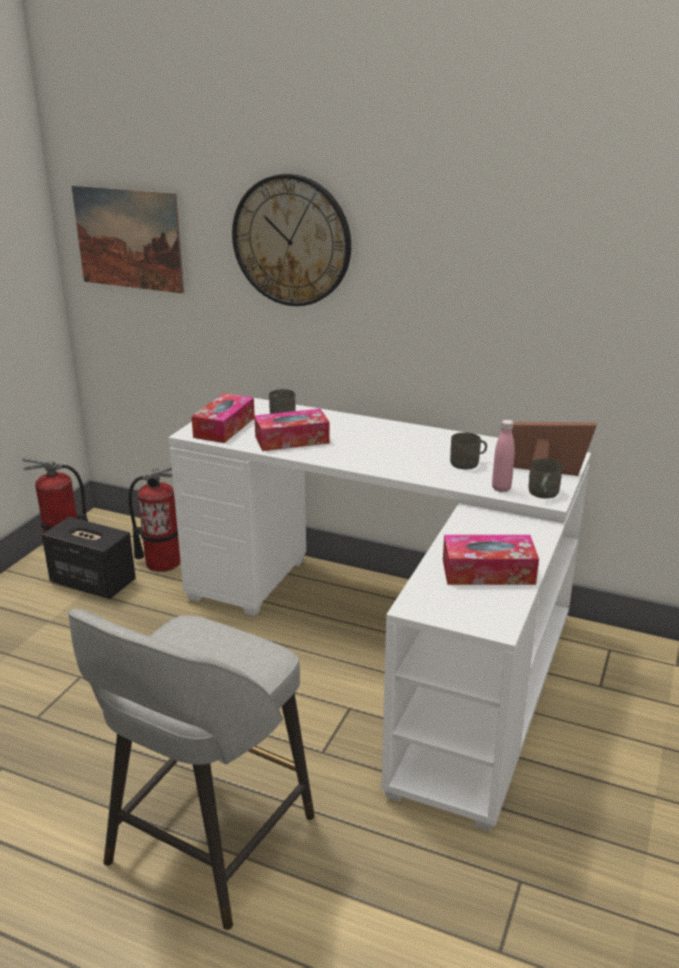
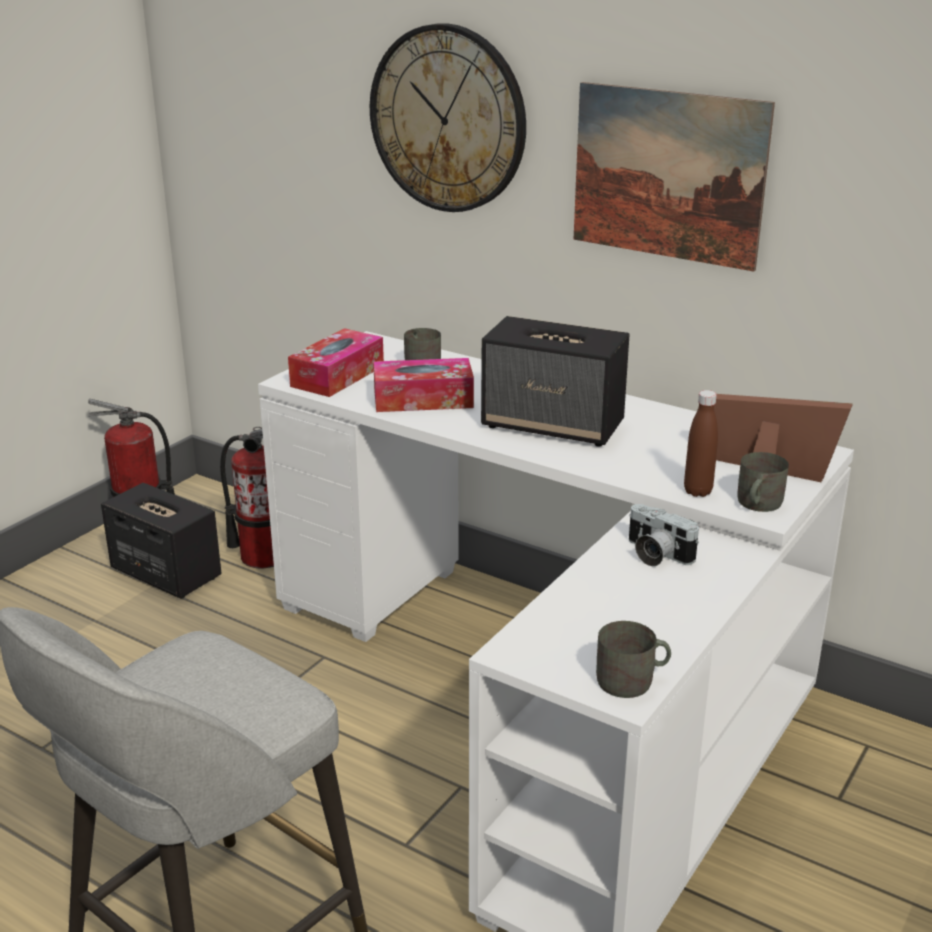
camera: 10 degrees right, 0 degrees up
picture [72,185,184,294] -> picture moved to [574,82,775,272]
tissue box [443,535,539,585] -> none
grey mug [450,432,487,469] -> grey mug moved to [596,621,671,698]
pink bottle [492,420,515,492] -> brown bottle [684,390,718,497]
none -> speaker [481,316,630,446]
none -> camera [629,504,699,566]

